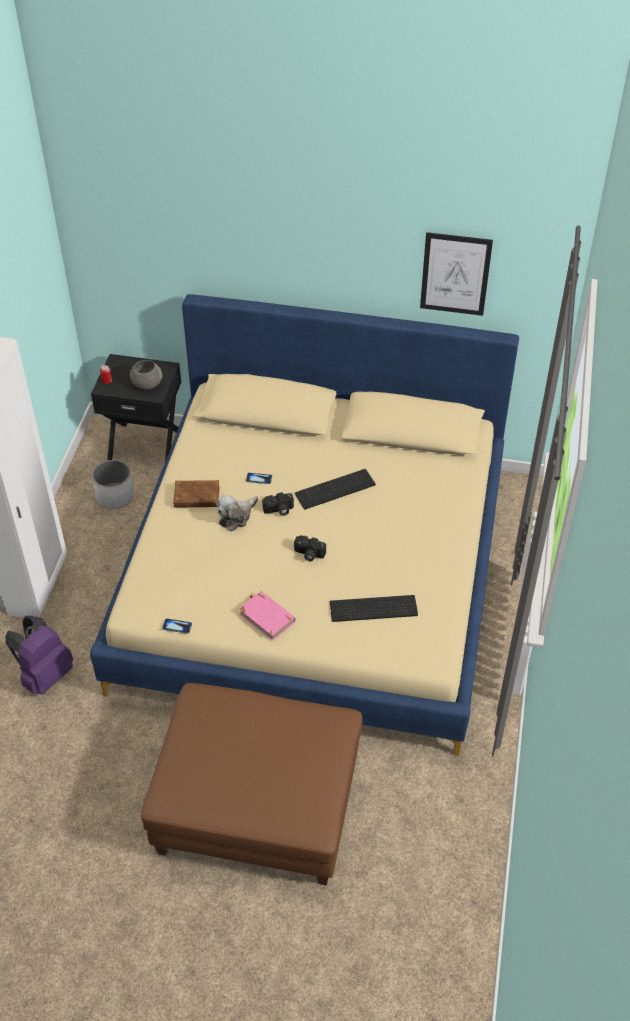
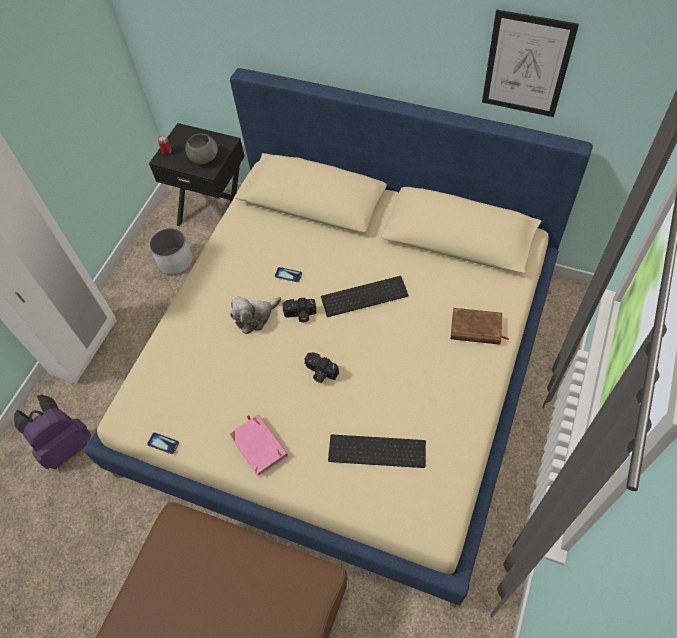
camera: 15 degrees right, 10 degrees up
brown book [174,480,220,508] -> brown book moved to [451,308,509,345]

